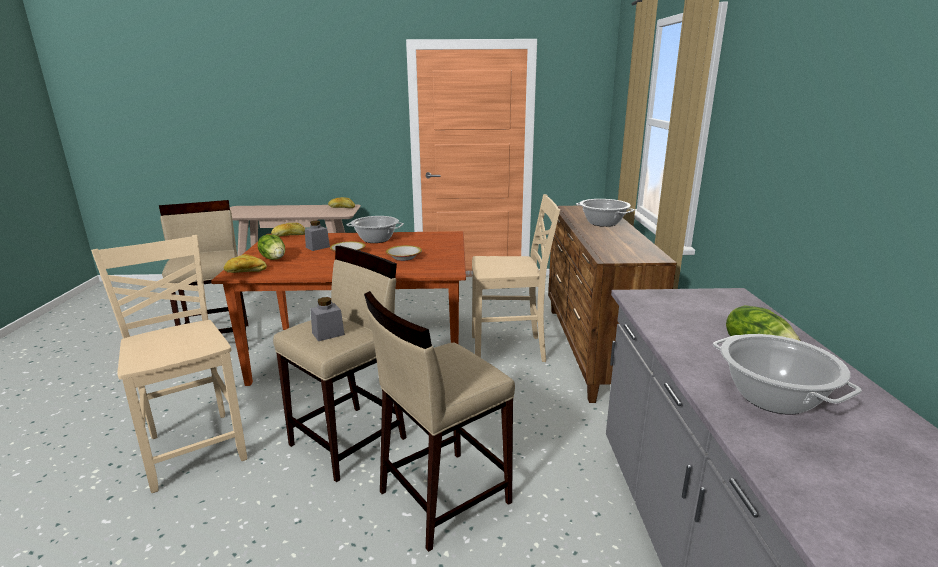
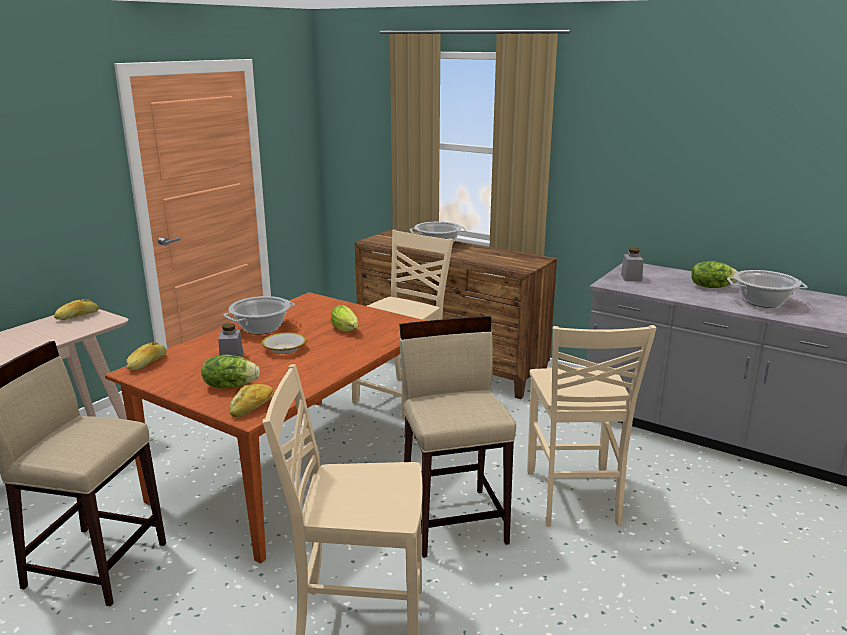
camera: 55 degrees left, 0 degrees up
grey jar [310,297,345,341] -> grey jar moved to [621,248,644,281]
beige stool [364,291,515,552] -> beige chair [527,325,657,527]
bowl [386,245,422,261] -> lettuce [331,305,358,331]

